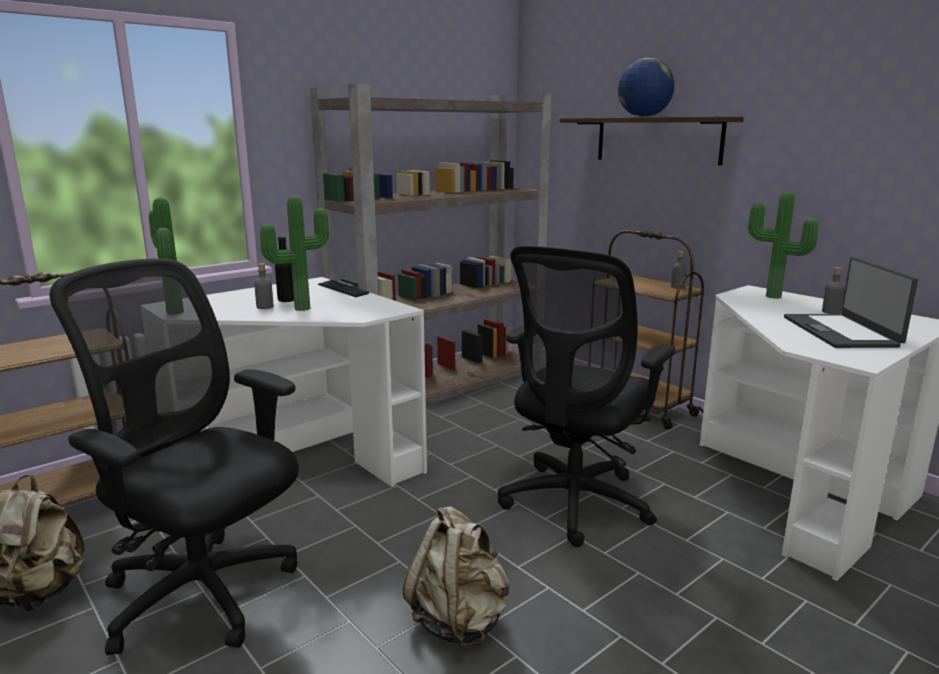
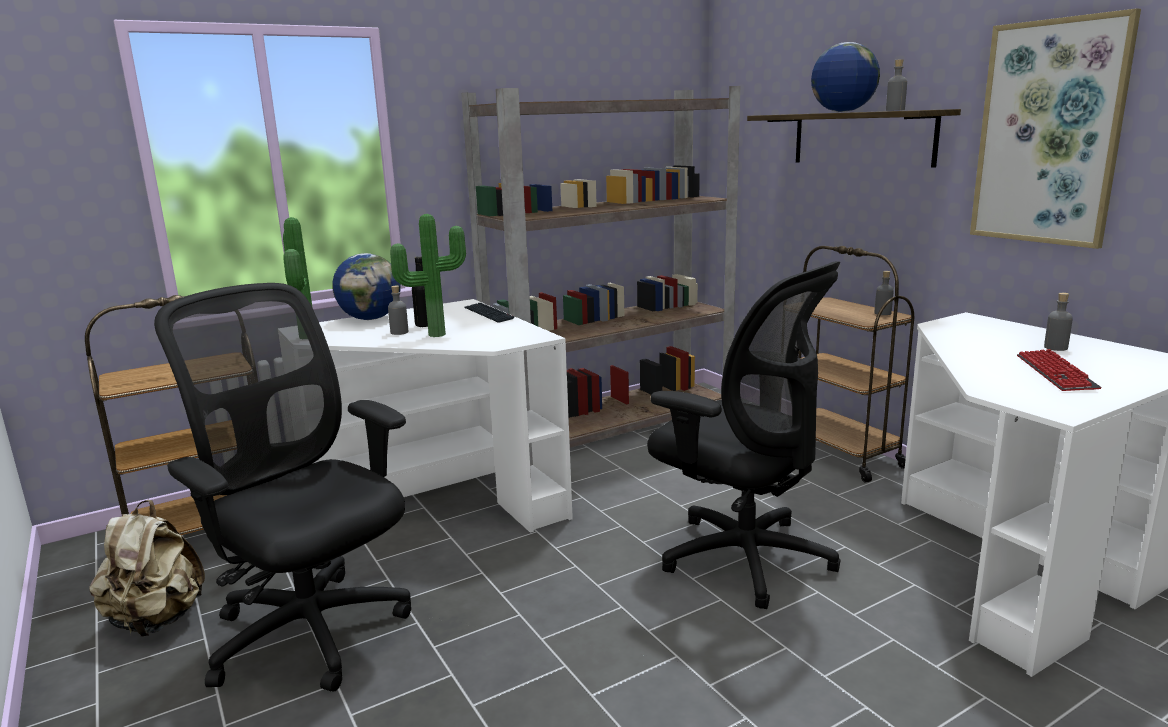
camera: 10 degrees right, 0 degrees up
beige backpack [403,506,510,648] -> none
black office chair [498,246,675,547] -> black office chair turned 90 degrees counterclockwise [647,261,840,609]
potted plant [748,191,819,299] -> none
laptop [784,257,918,348] -> keyboard [1017,349,1102,391]
none -> globe [332,253,401,320]
none -> grey bottle [886,59,907,111]
none -> picture [970,8,1141,249]

